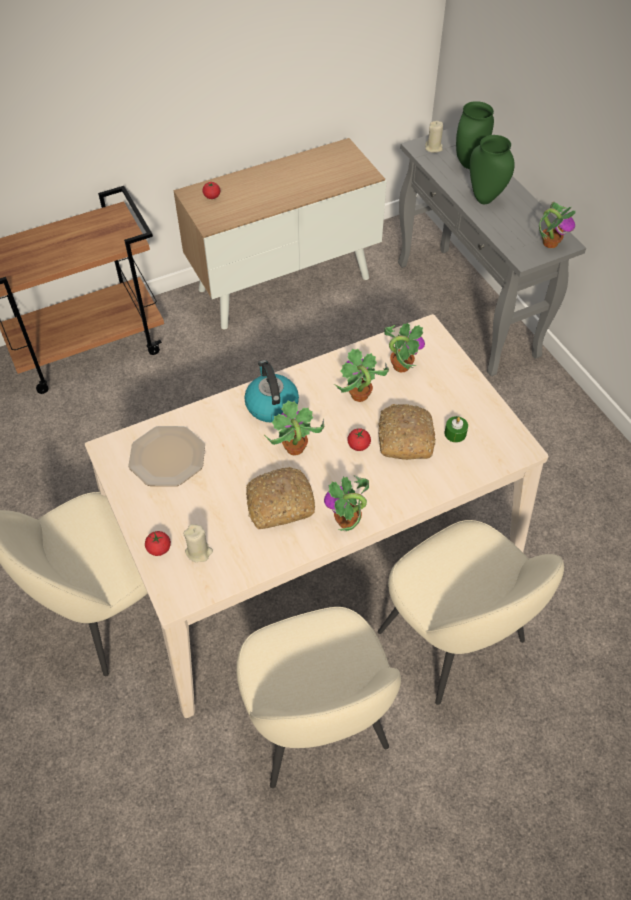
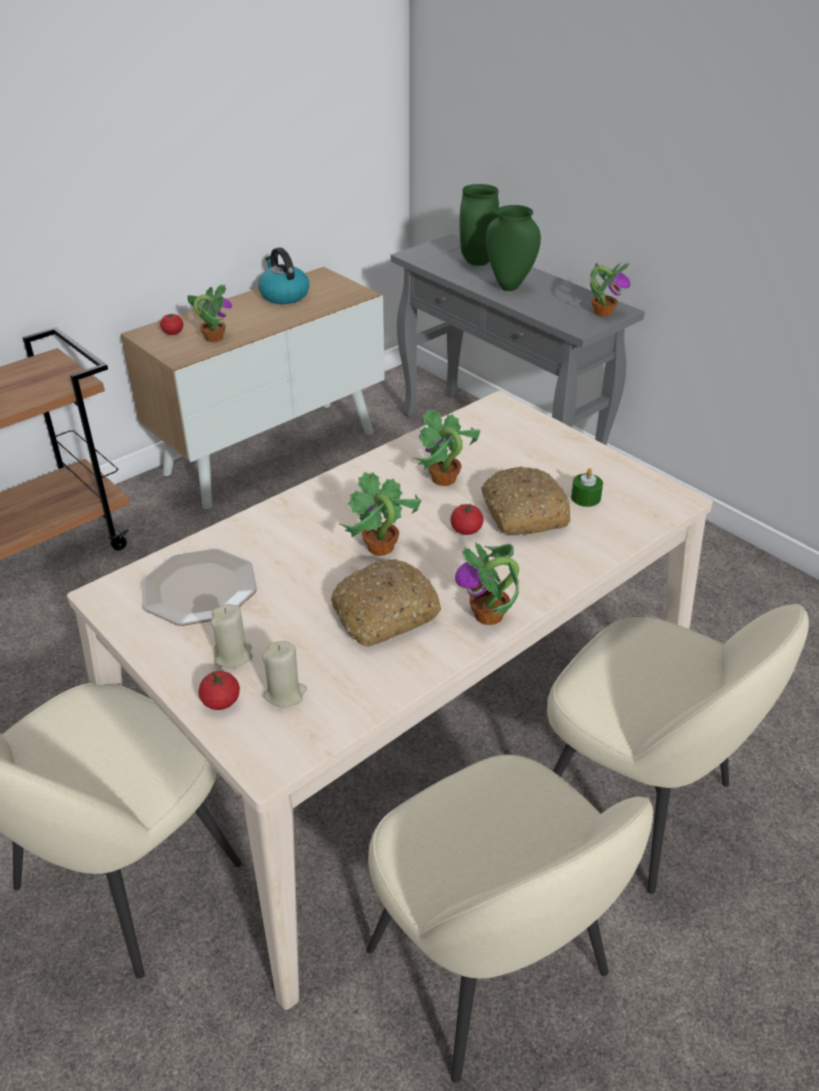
camera: 15 degrees left, 15 degrees down
kettle [244,360,299,423] -> kettle moved to [258,247,309,304]
potted plant [384,322,425,372] -> potted plant moved to [187,284,232,342]
beige candle [425,121,443,153] -> beige candle moved to [210,604,253,668]

